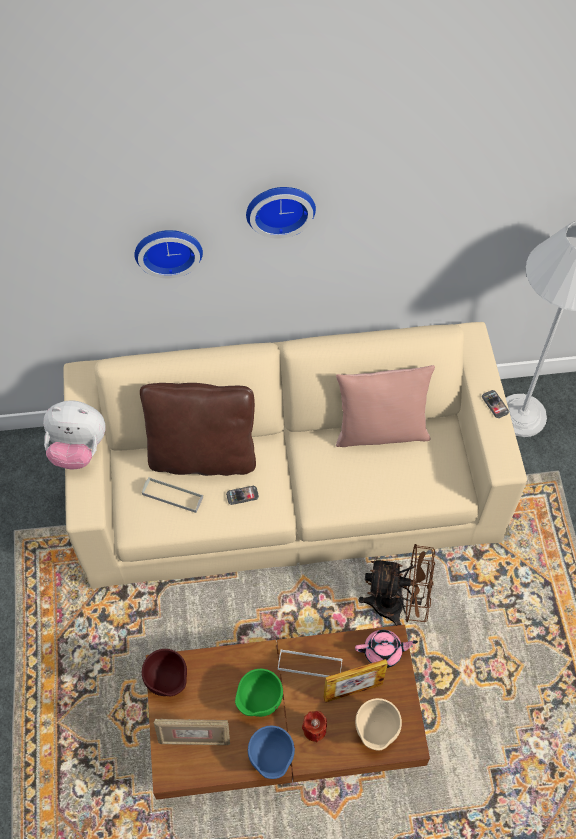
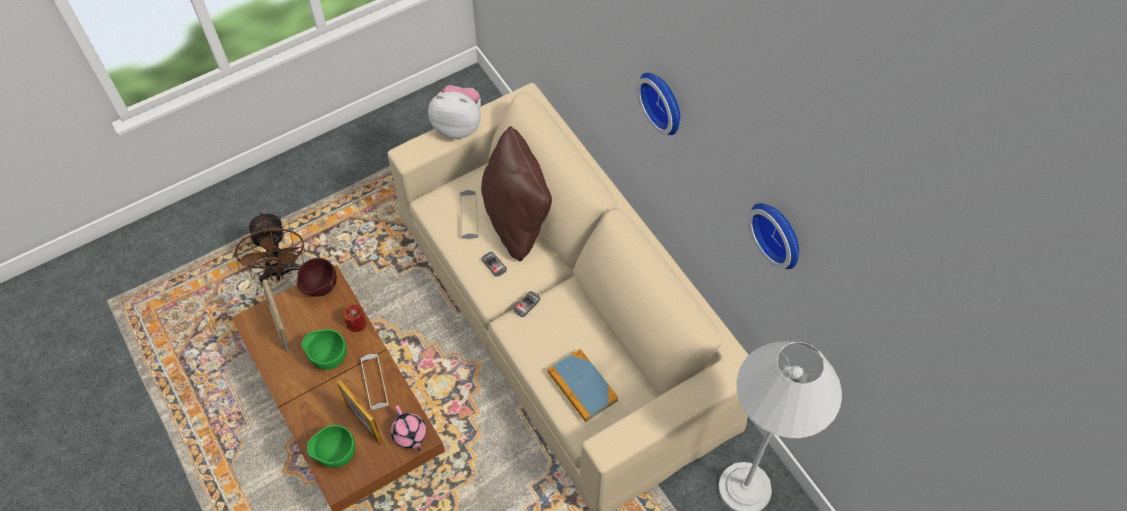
camera: 65 degrees right, 0 degrees up
plush toy [43,401,106,469] -> plush toy turned 120 degrees clockwise [428,85,481,139]
wall clock [134,230,203,278] -> wall clock moved to [748,203,799,269]
blue bowl [248,726,295,779] -> none
red candle [302,711,327,743] -> red candle moved to [343,304,367,332]
pink pillow [336,365,435,447] -> none
beige bowl [355,698,402,751] -> green bowl [307,425,355,468]
brown fan [358,544,435,626] -> brown fan moved to [235,212,305,282]
phone [482,390,509,418] -> phone moved to [513,291,540,317]
none -> book [547,349,618,422]

